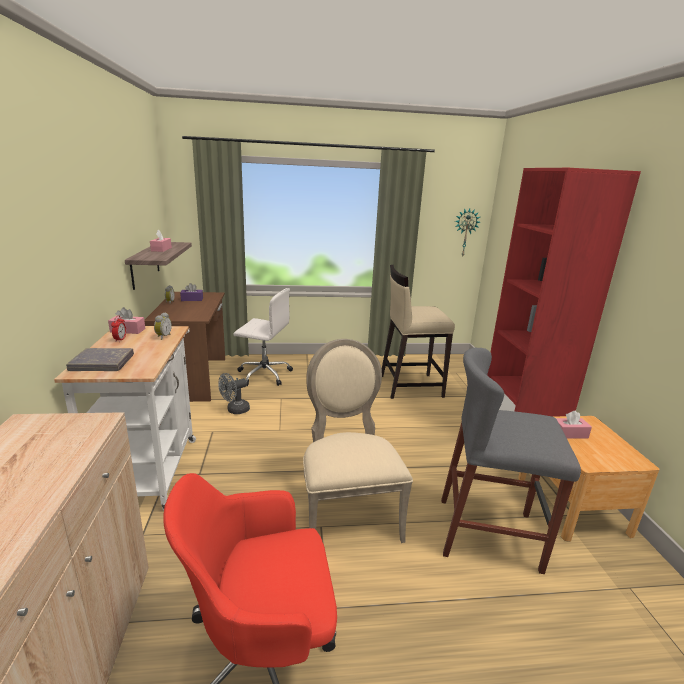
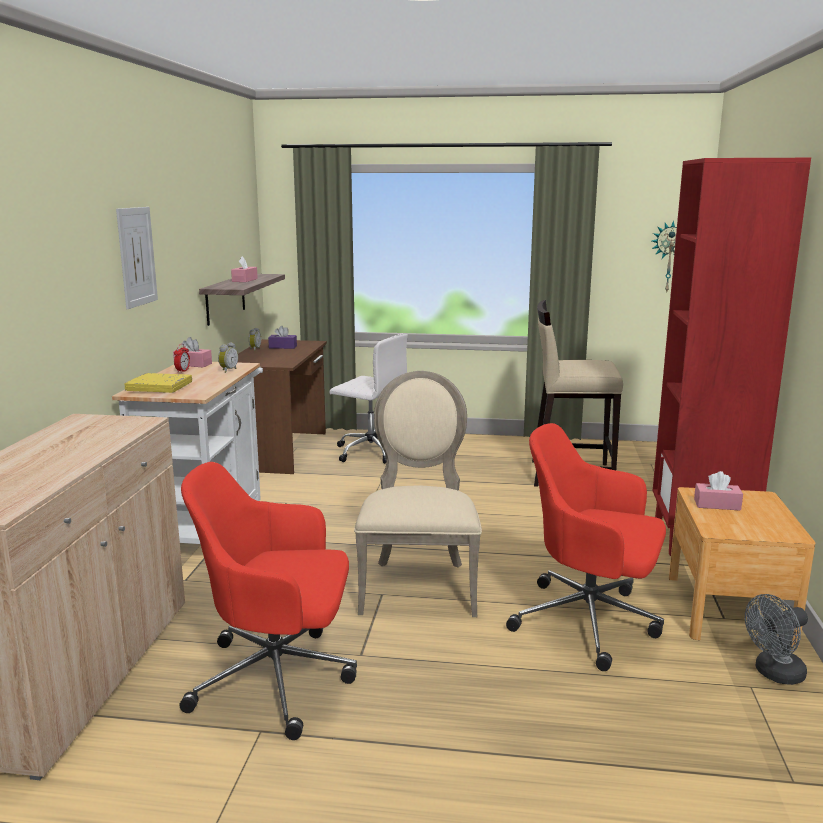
camera: 15 degrees right, 5 degrees down
grey book [66,348,134,371] -> yellow book [124,373,192,393]
grey fan [218,373,250,414] -> grey fan moved to [745,594,808,685]
grey stool [441,348,581,574] -> red office chair [506,423,666,671]
none -> picture [116,207,158,309]

